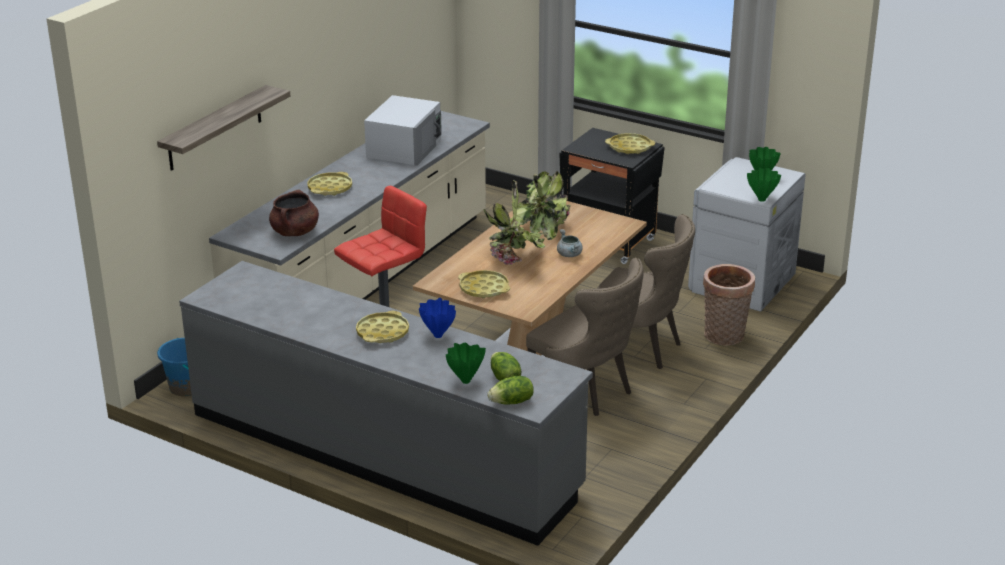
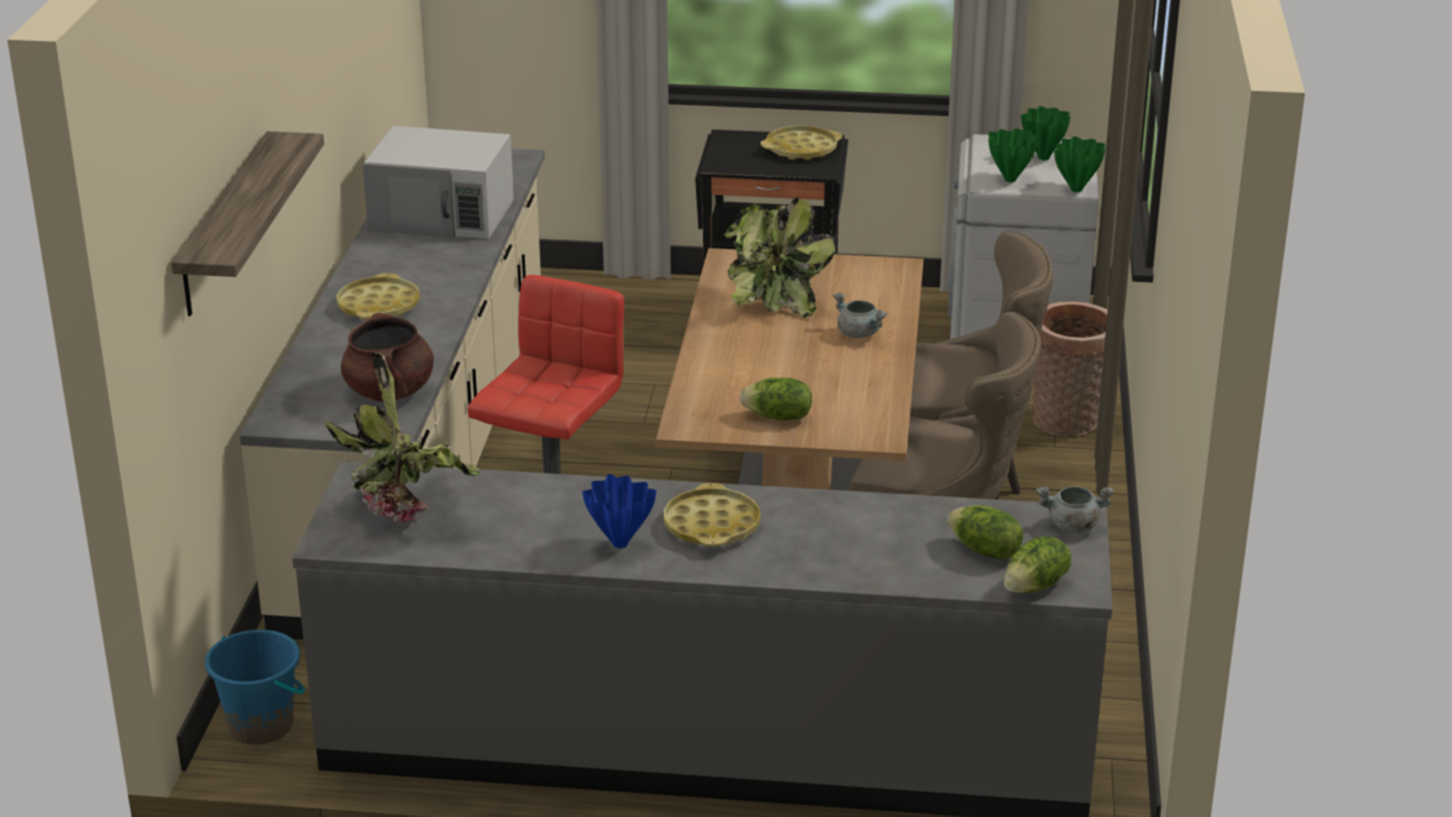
camera: 25 degrees left, 0 degrees up
white microwave [364,95,442,166] -> white microwave turned 105 degrees clockwise [363,126,514,239]
blue vase [419,298,456,338] -> blue vase moved to [582,474,656,548]
green vase [446,343,486,384] -> green vase moved to [988,128,1037,182]
yellow tray [458,270,510,298] -> lettuce [740,378,812,420]
potted plant [484,180,545,265] -> potted plant moved to [325,352,480,523]
none -> grey cooking pot [1036,486,1114,533]

